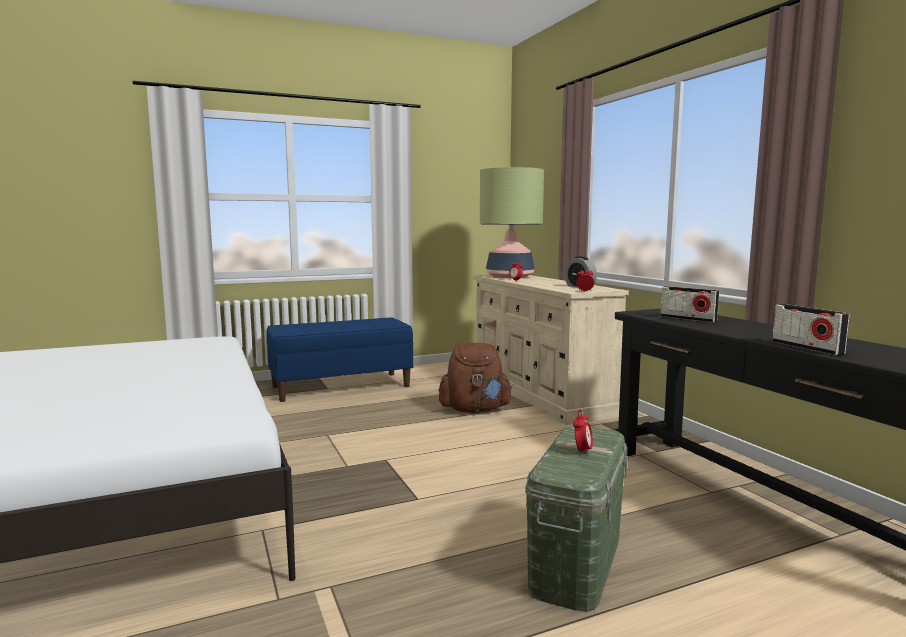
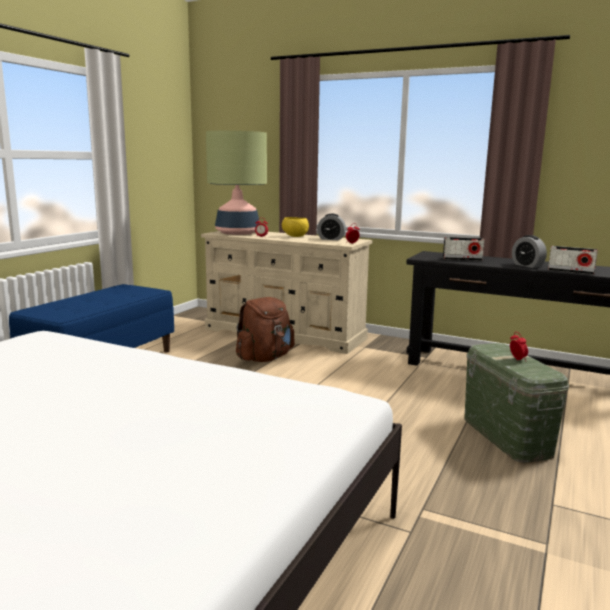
camera: 40 degrees left, 5 degrees up
none -> yellow bowl [282,217,309,237]
none -> alarm clock [512,235,547,268]

